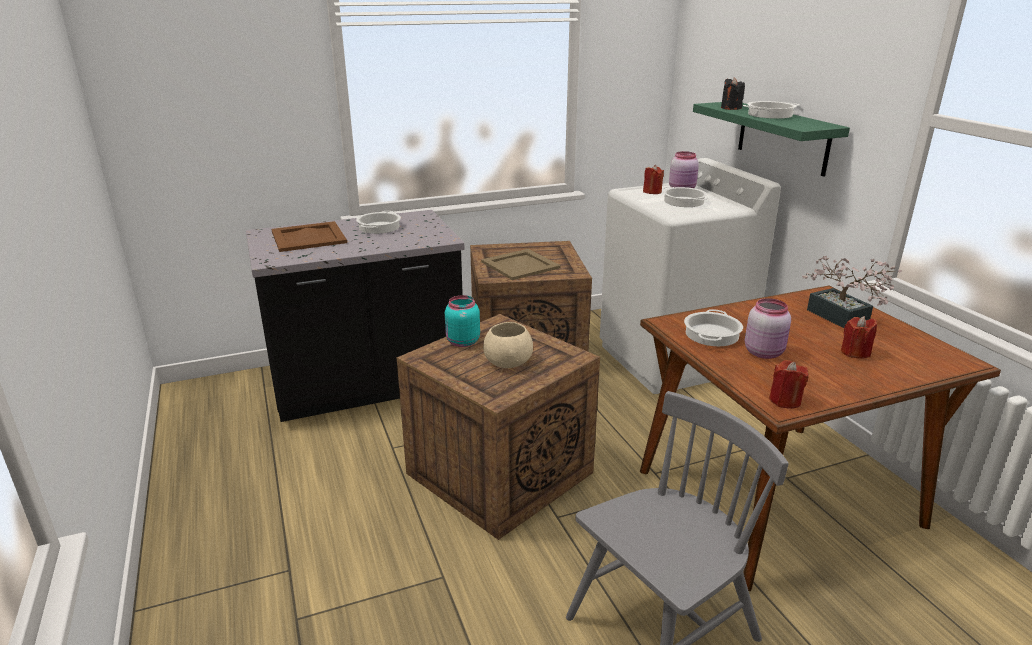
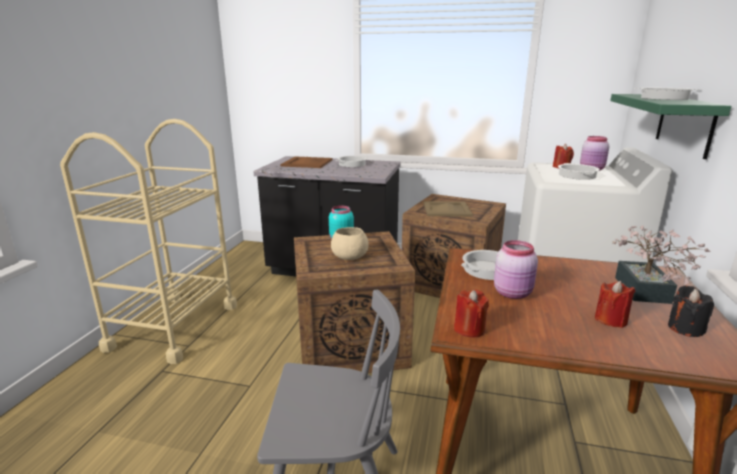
camera: 35 degrees right, 5 degrees down
black candle [721,77,745,110] -> black candle moved to [668,286,714,337]
none -> beige cart [60,119,237,364]

